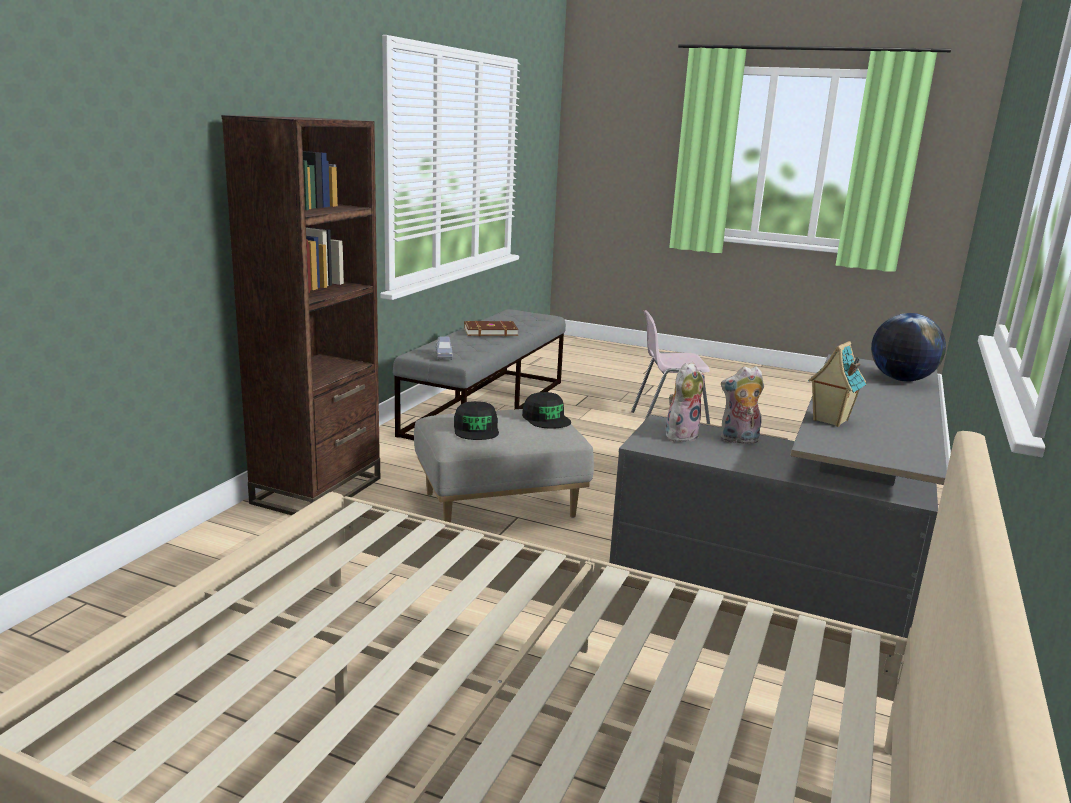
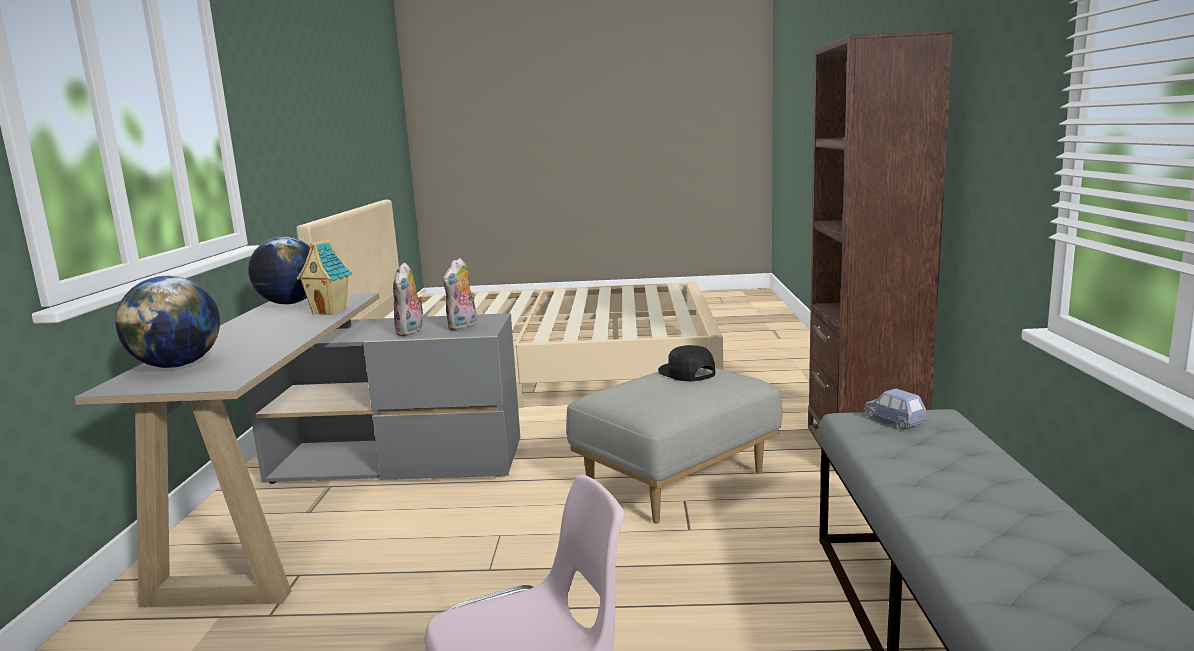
camera: 160 degrees right, 5 degrees down
brown book [464,321,519,336] -> none
black cap [522,392,571,428] -> none
plush toy [721,366,764,444] -> plush toy turned 120 degrees clockwise [393,262,424,336]
none -> globe [248,237,310,305]

